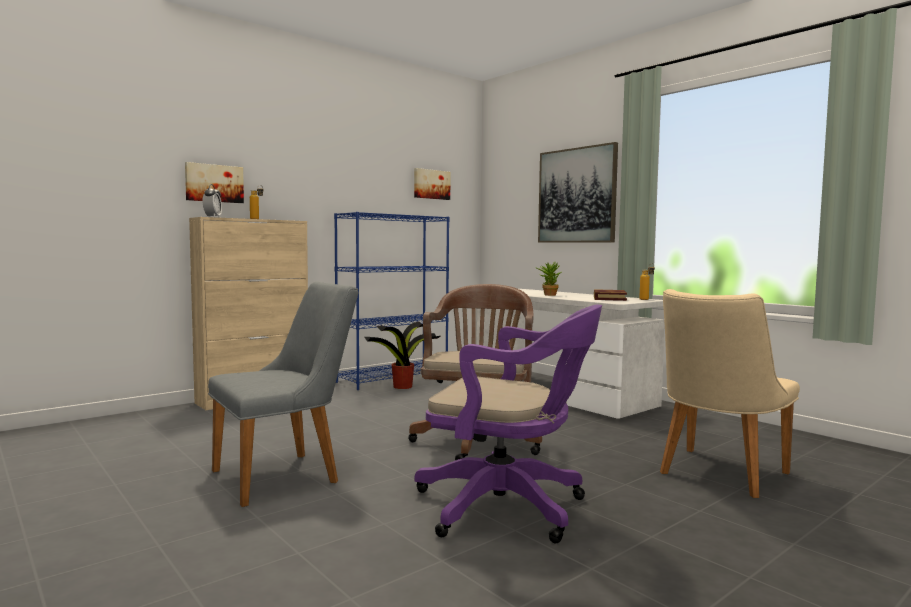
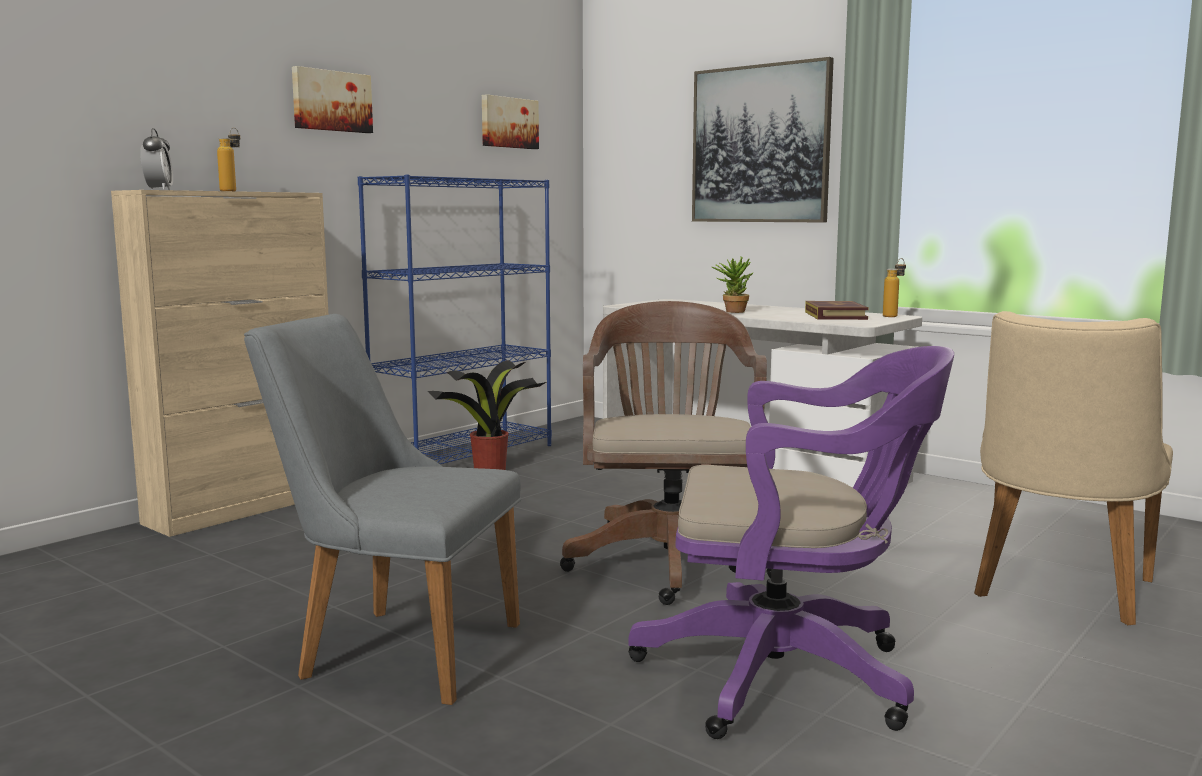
camera: 10 degrees left, 5 degrees up
picture [185,162,244,203] -> picture moved to [292,66,373,133]
grey chair [208,282,358,507] -> grey chair turned 120 degrees counterclockwise [244,314,521,705]

